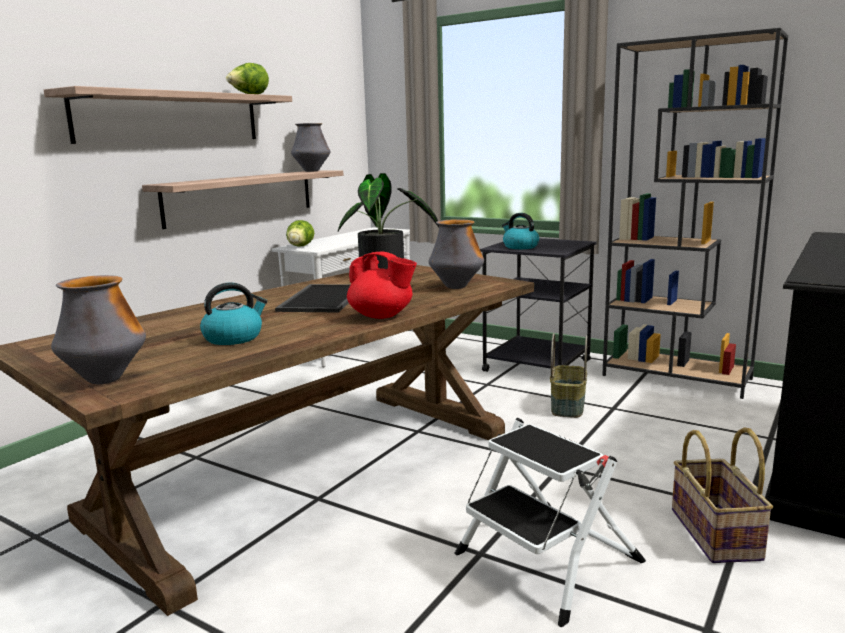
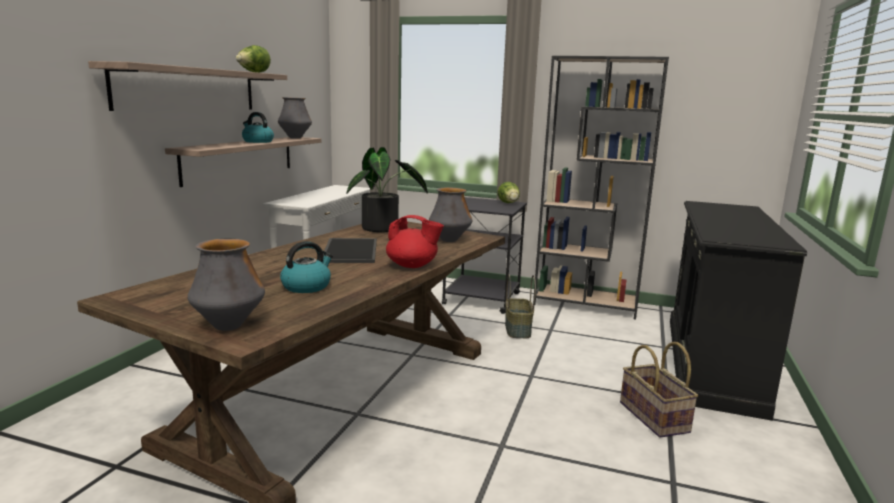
camera: 15 degrees left, 0 degrees up
lettuce [286,220,314,247] -> lettuce moved to [498,182,520,203]
step ladder [455,418,646,627] -> none
kettle [502,213,539,249] -> kettle moved to [242,112,274,143]

